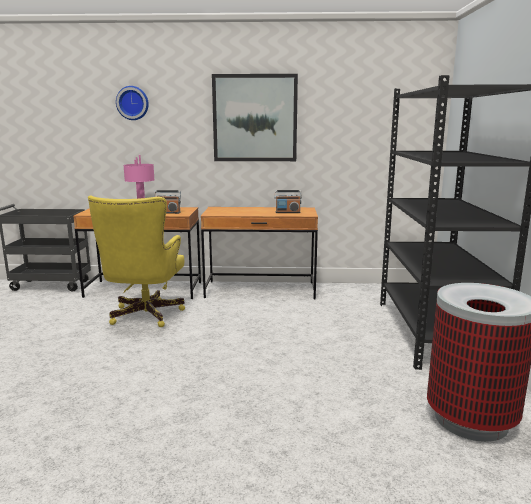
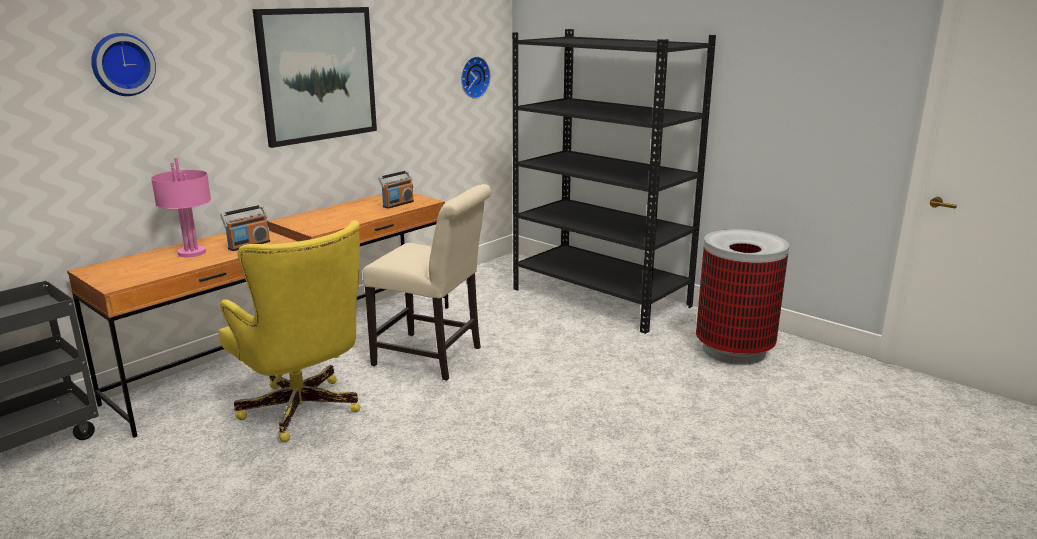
camera: 50 degrees left, 5 degrees up
none -> beige chair [363,184,492,380]
none -> wall clock [461,56,491,99]

